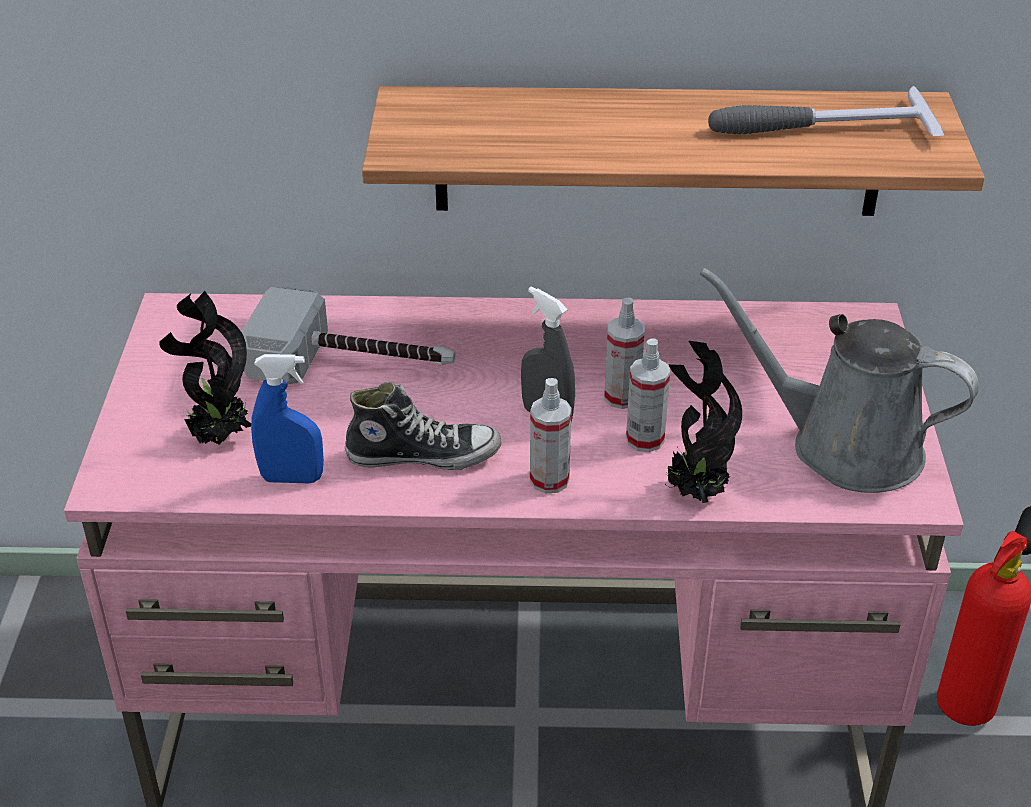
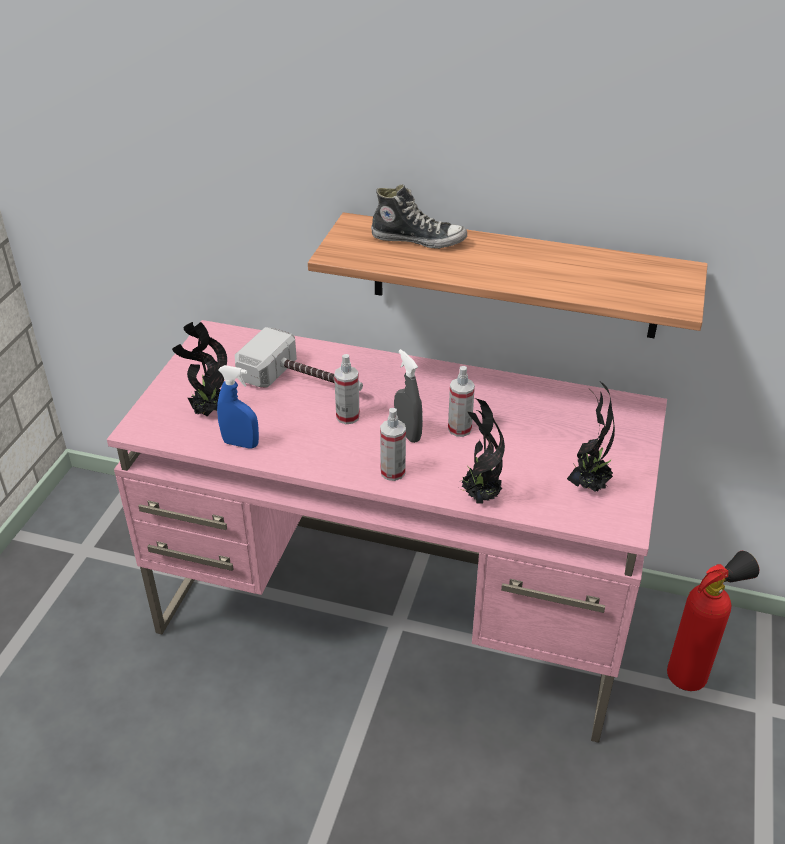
camera: 15 degrees right, 0 degrees up
shoe [345,382,501,470] -> shoe moved to [371,184,467,249]
spray bottle [626,338,670,452] -> spray bottle moved to [334,354,360,424]
grey watering can [700,267,979,493] -> potted plant [567,382,615,492]
hammer [708,86,944,136] -> none

